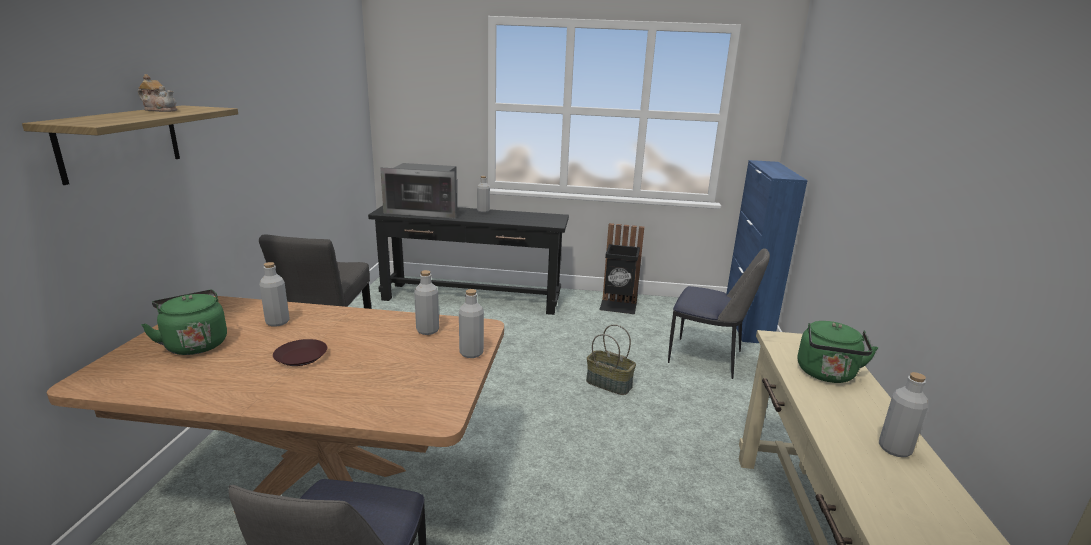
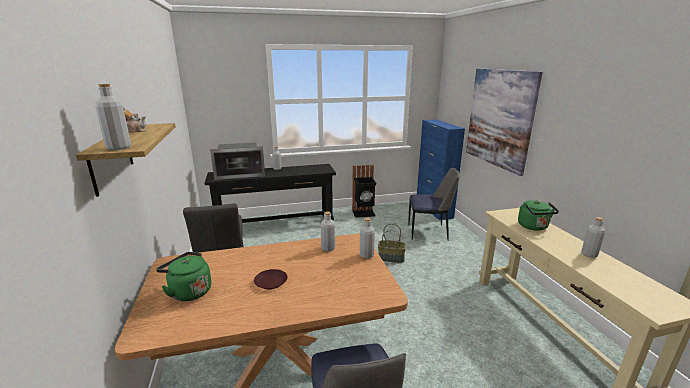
camera: 20 degrees left, 0 degrees up
grey bottle [259,262,290,326] -> grey bottle moved to [95,84,131,150]
none -> picture [466,69,543,176]

